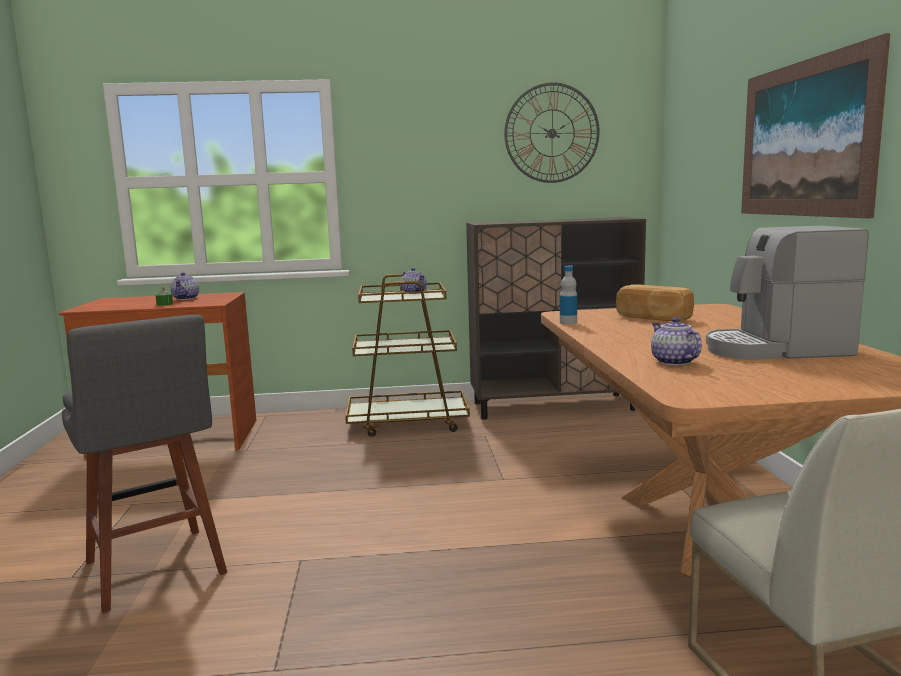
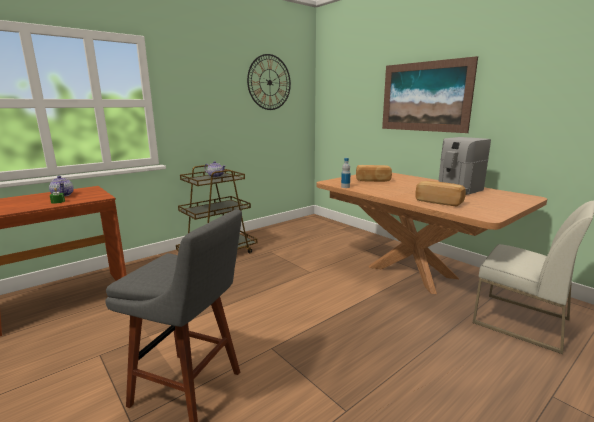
camera: 35 degrees left, 5 degrees up
brown cabinet [466,217,646,420] -> none
teapot [651,317,702,366] -> bread [416,181,466,207]

